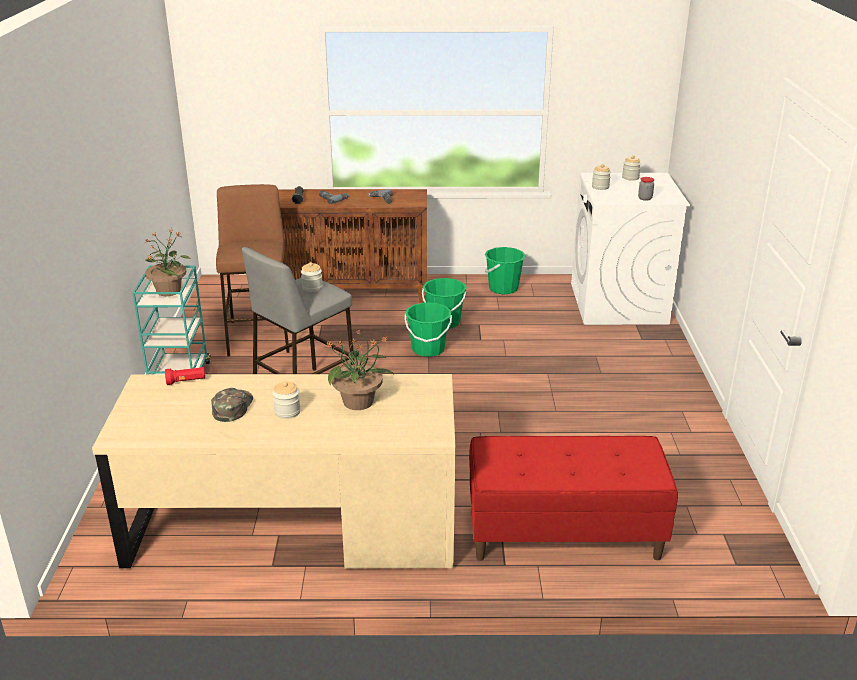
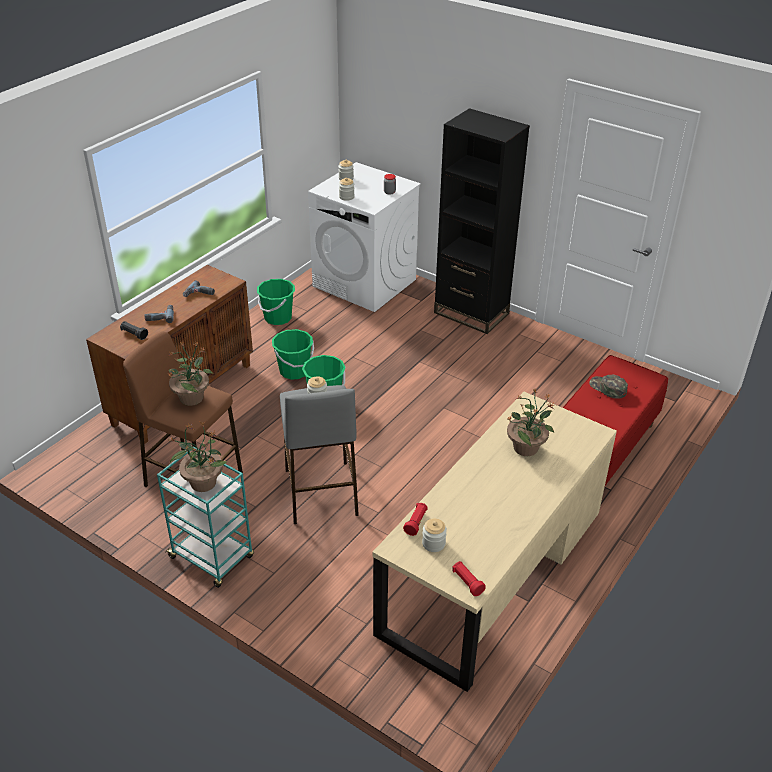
camera: 55 degrees left, 10 degrees up
green cap [211,388,253,422] -> green cap moved to [589,375,628,399]
jar [273,381,301,419] -> jar moved to [422,519,447,552]
none -> potted plant [167,341,213,406]
none -> black bookcase [434,108,530,334]
none -> red flashlight [452,561,486,596]

